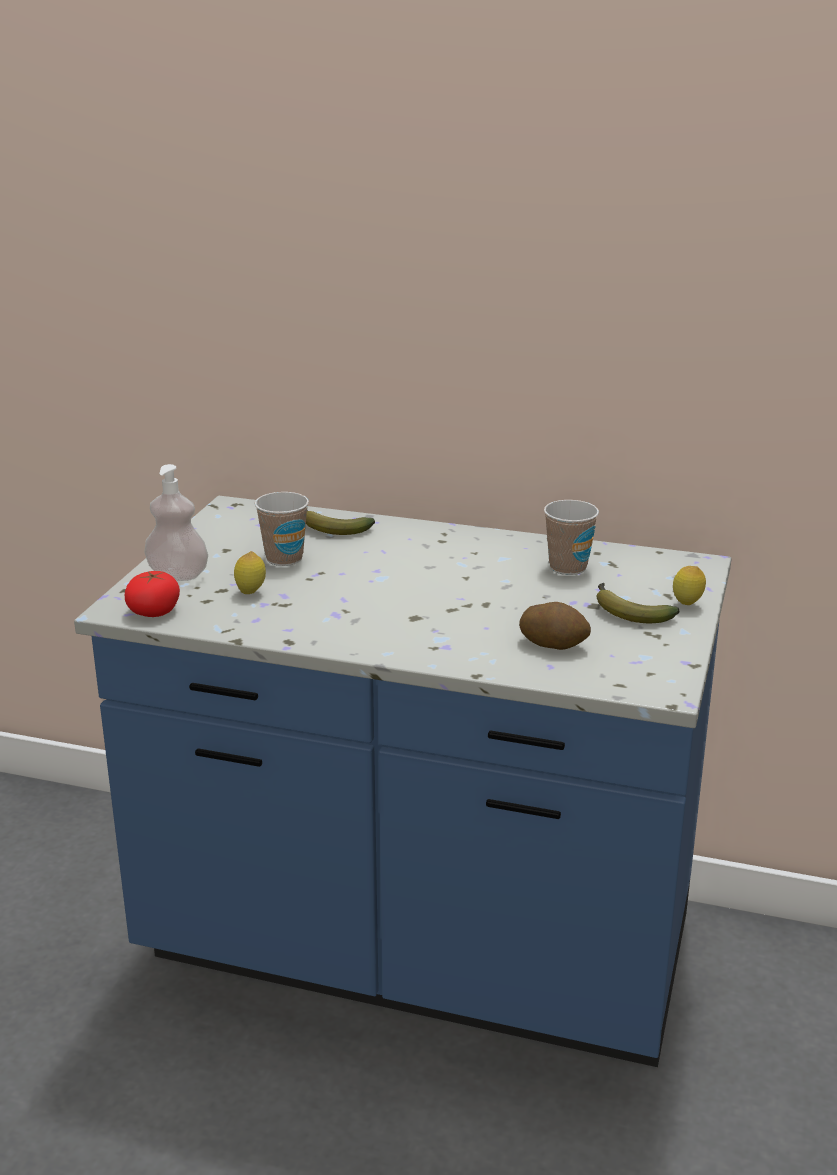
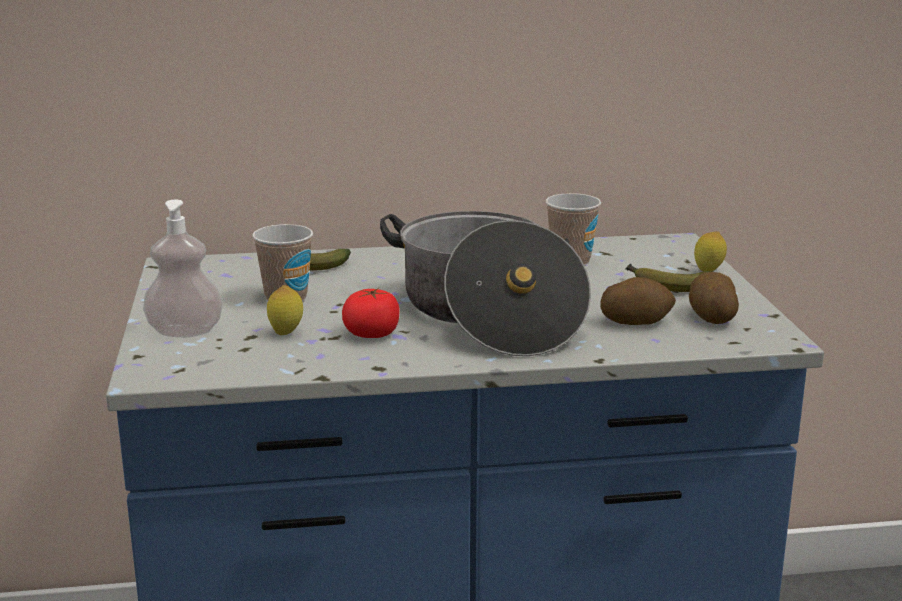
camera: 25 degrees left, 5 degrees down
tomato [125,571,180,617] -> tomato moved to [342,288,400,338]
none -> cooking pot [380,211,591,356]
none -> potato [689,272,739,324]

